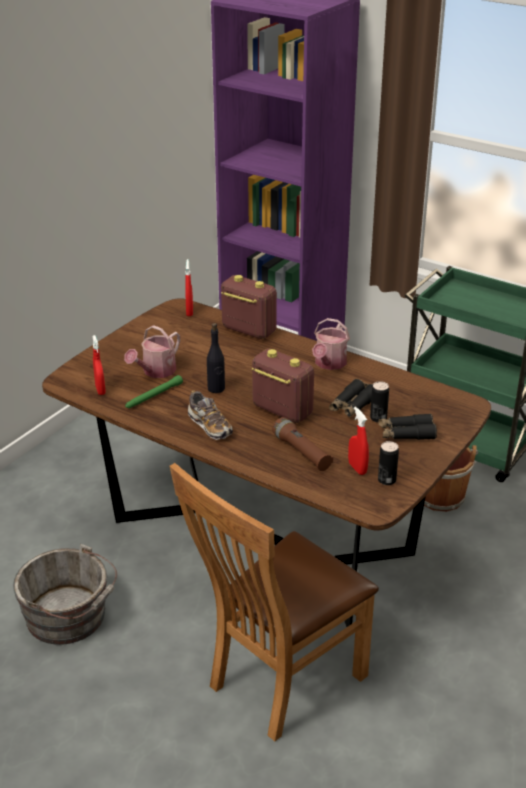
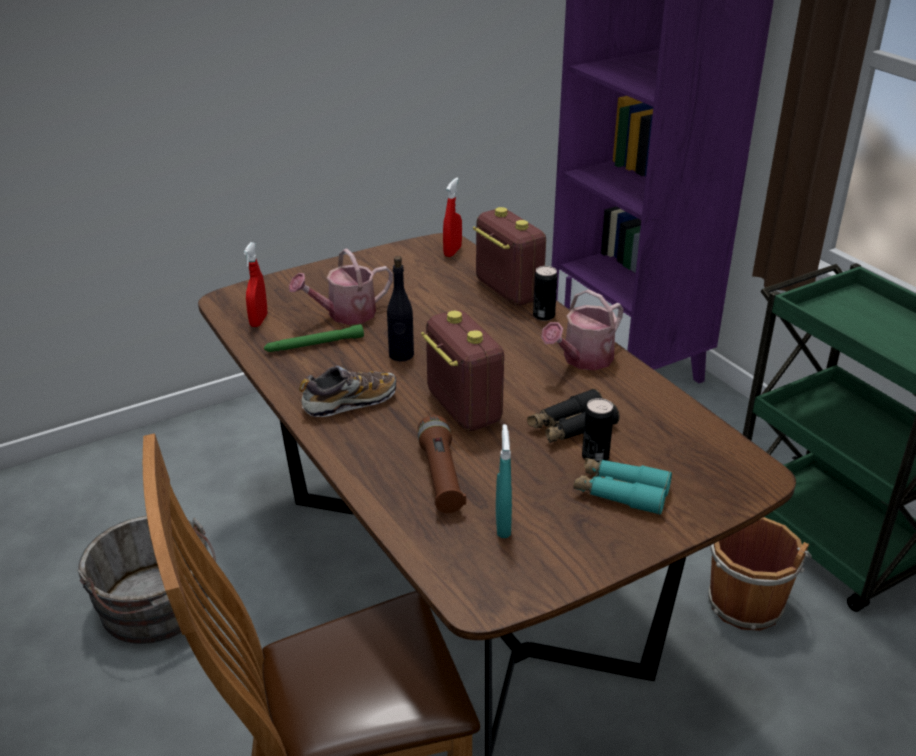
camera: 25 degrees right, 0 degrees up
shoe [188,390,233,440] -> shoe turned 105 degrees counterclockwise [299,365,396,417]
red spray bottle [348,407,369,475] -> turquoise spray bottle [496,424,512,538]
black binoculars [378,413,437,440] -> turquoise binoculars [574,458,672,515]
can [378,441,399,485] -> can moved to [533,266,557,321]

